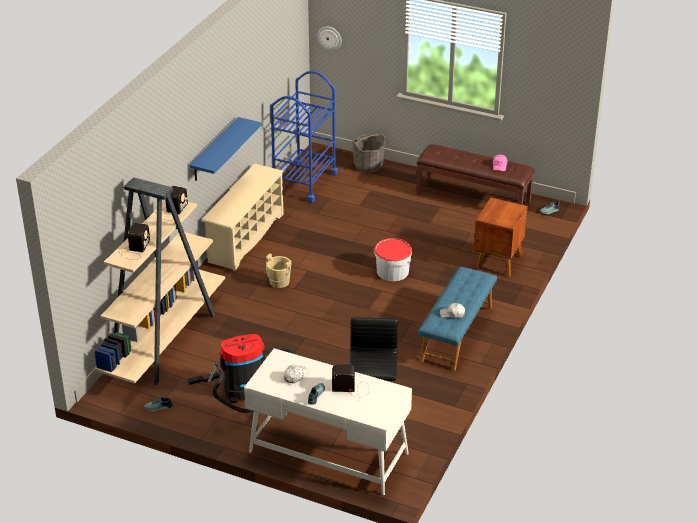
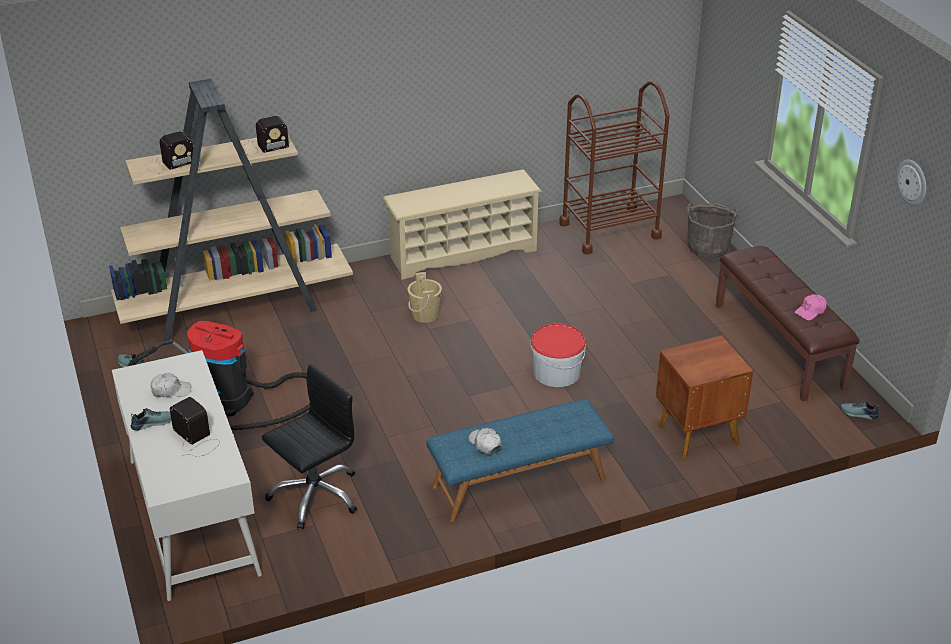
camera: 45 degrees right, 0 degrees up
blue shelf [189,117,262,181] -> none
blue cart [270,71,338,203] -> brown cart [559,81,670,255]
wall clock [317,26,342,51] -> wall clock moved to [896,159,926,206]

